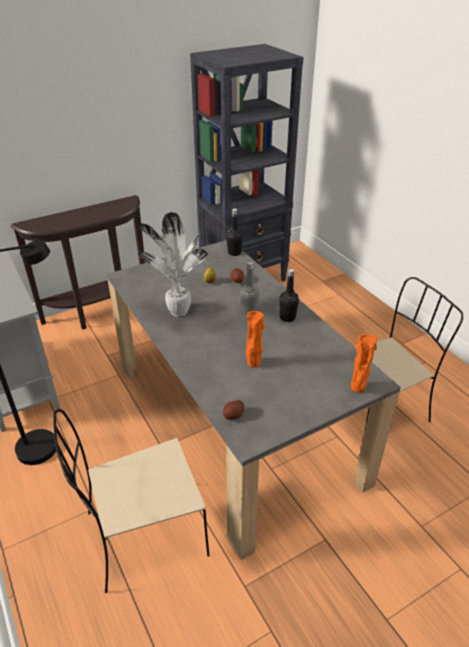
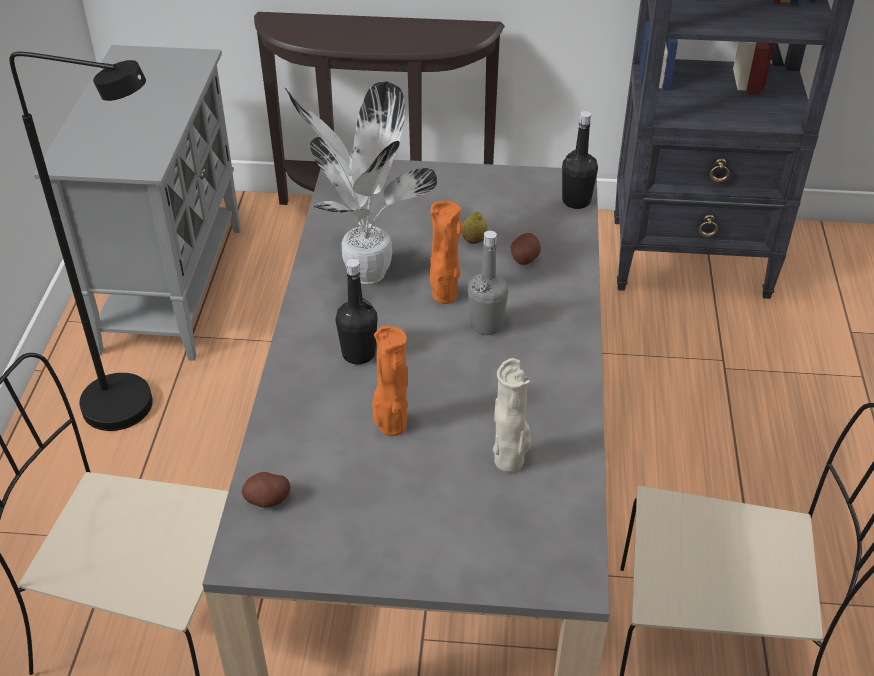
camera: 35 degrees right, 5 degrees up
black bottle [279,269,299,322] -> black bottle moved to [336,259,378,365]
orange vase [351,334,377,393] -> orange vase moved to [430,201,463,304]
none -> beige vase [493,358,531,472]

